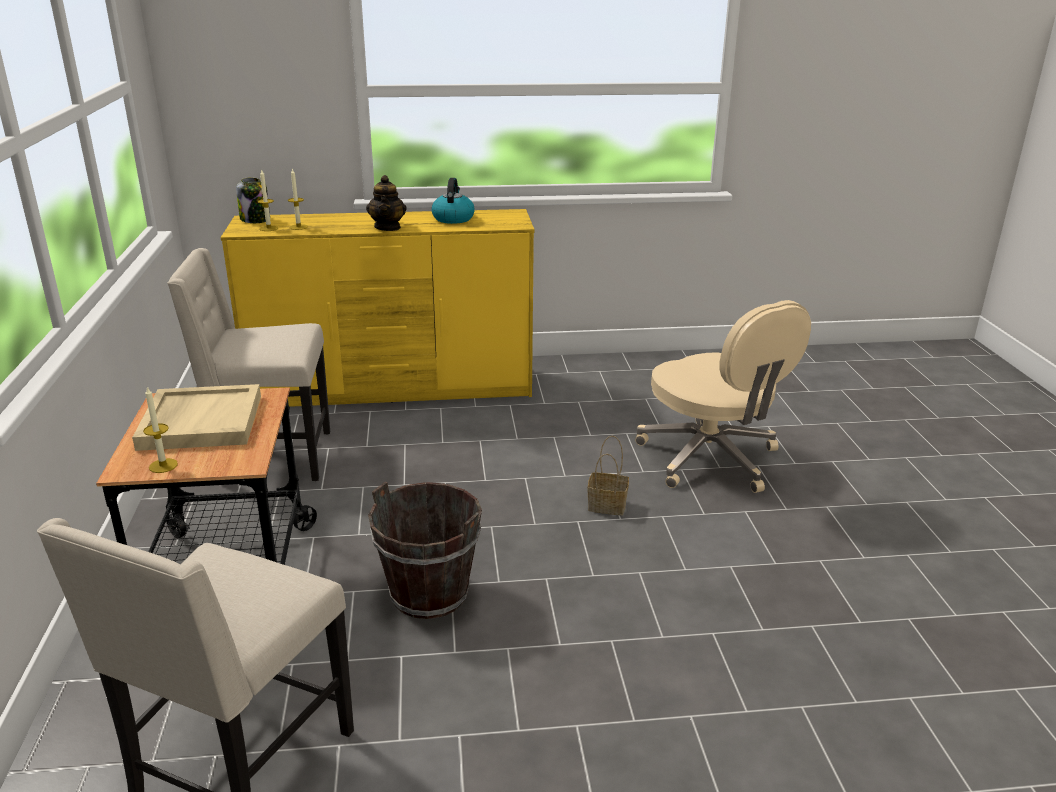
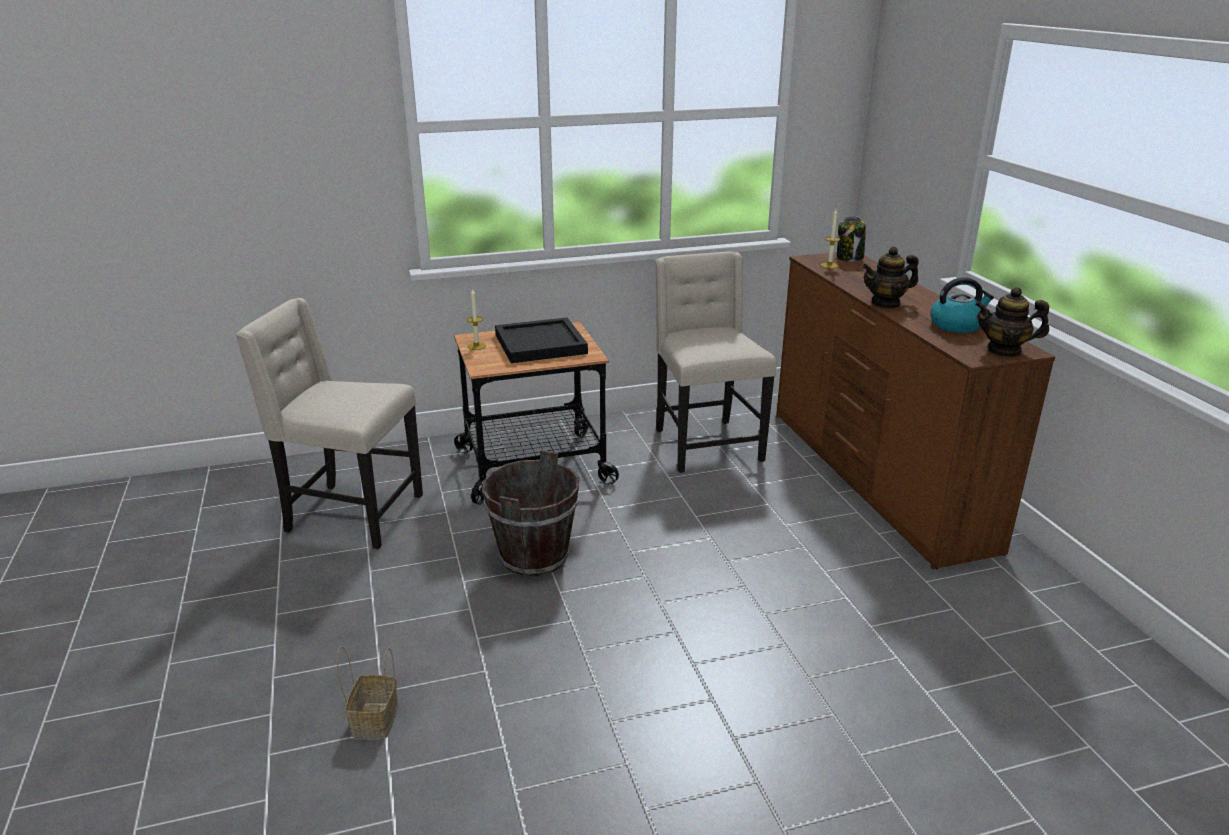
camera: 80 degrees right, 0 degrees up
beige tray [132,384,261,451] -> black tray [495,317,588,363]
yellow dresser [220,209,535,407] -> brown dresser [776,252,1055,569]
candle [288,168,308,230] -> none
basket [587,435,629,515] -> basket moved to [337,646,398,739]
beige office chair [635,300,811,493] -> none
none -> teapot [975,287,1049,357]

